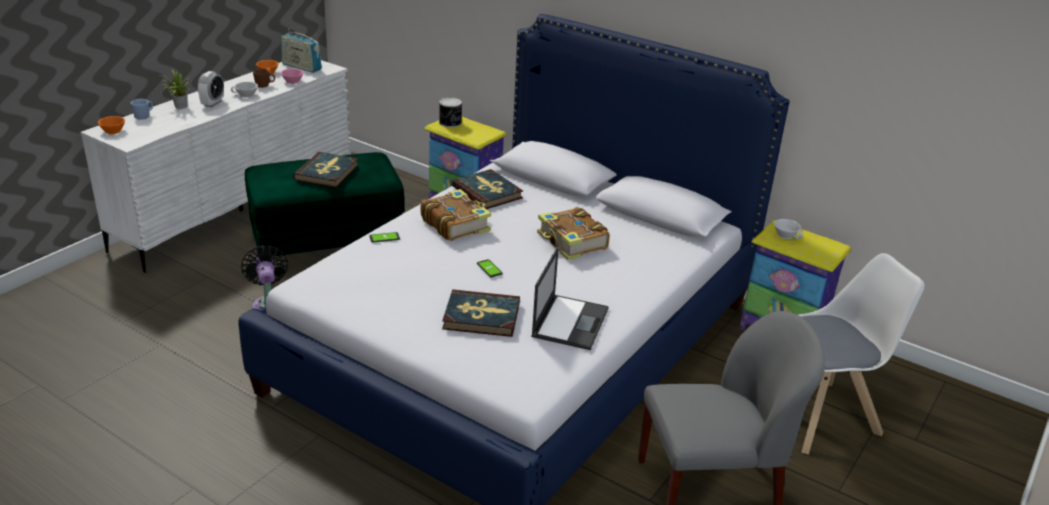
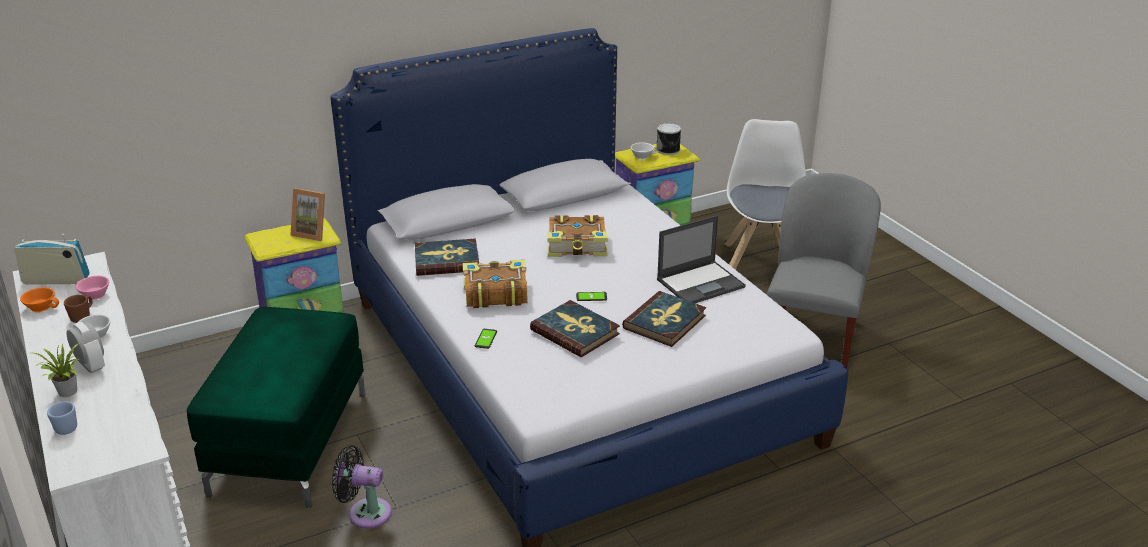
camera: 60 degrees left, 0 degrees up
orange cup [98,116,125,134] -> none
radio [281,32,322,73] -> radio turned 150 degrees counterclockwise [14,234,90,285]
book [293,152,359,188] -> book moved to [530,300,620,357]
can [439,97,462,128] -> can moved to [656,123,681,155]
laptop [531,247,609,350] -> laptop turned 105 degrees clockwise [657,215,746,303]
none -> picture frame [290,188,325,241]

